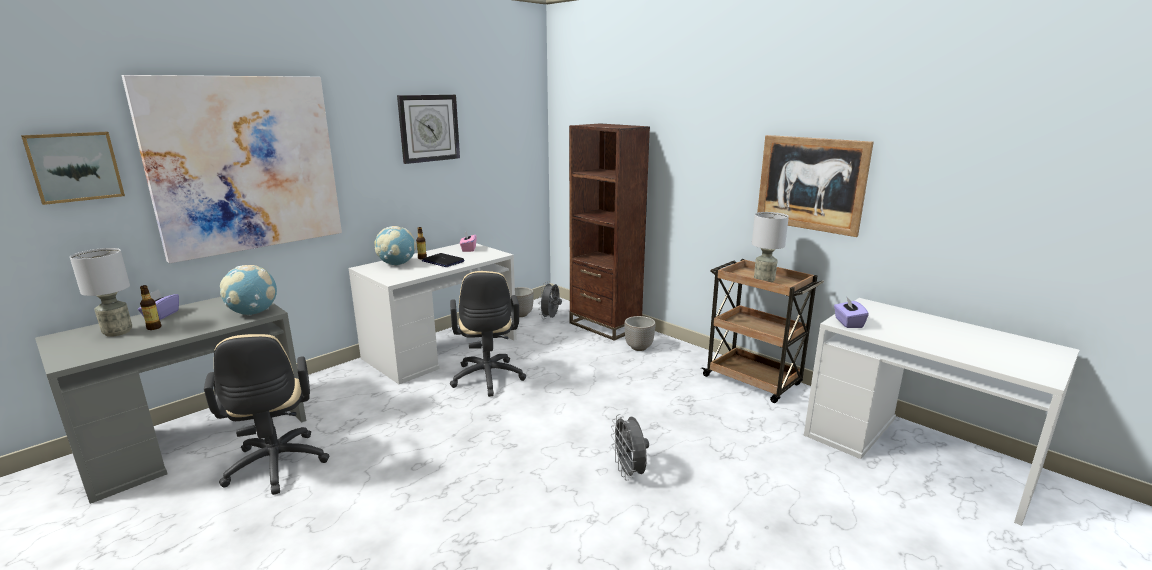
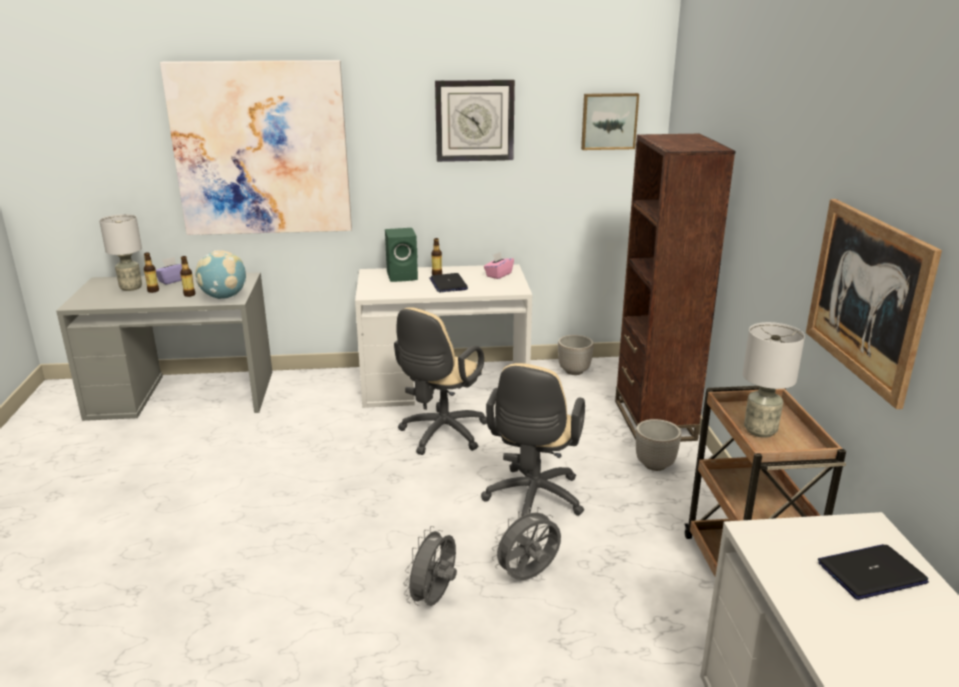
camera: 40 degrees right, 5 degrees up
picture [21,132,125,205] -> picture moved to [581,93,639,150]
beige office chair [204,334,329,495] -> beige office chair moved to [481,363,585,517]
globe [374,226,416,266] -> green speaker [385,228,418,282]
grey fan [538,281,562,319] -> grey fan moved to [492,507,561,580]
purple tissue box [834,296,869,328] -> none
none -> bottle [180,256,195,297]
none -> laptop [818,544,929,600]

